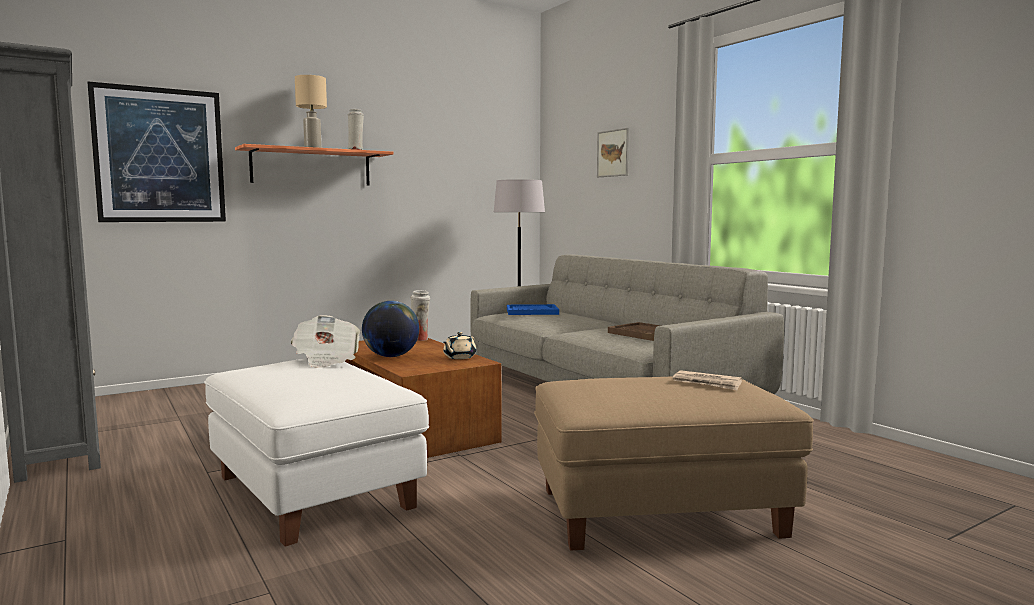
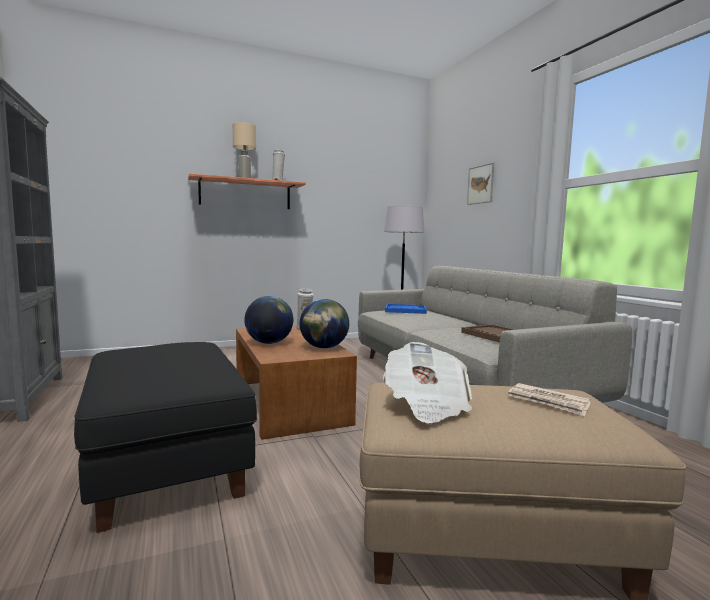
camera: 10 degrees right, 0 degrees up
picture [87,81,226,222] -> none
white ottoman [204,359,429,547] -> black ottoman [74,342,257,533]
newspaper [291,315,360,368] -> newspaper moved to [383,342,472,423]
beige teapot [443,332,476,359] -> globe [300,299,349,348]

